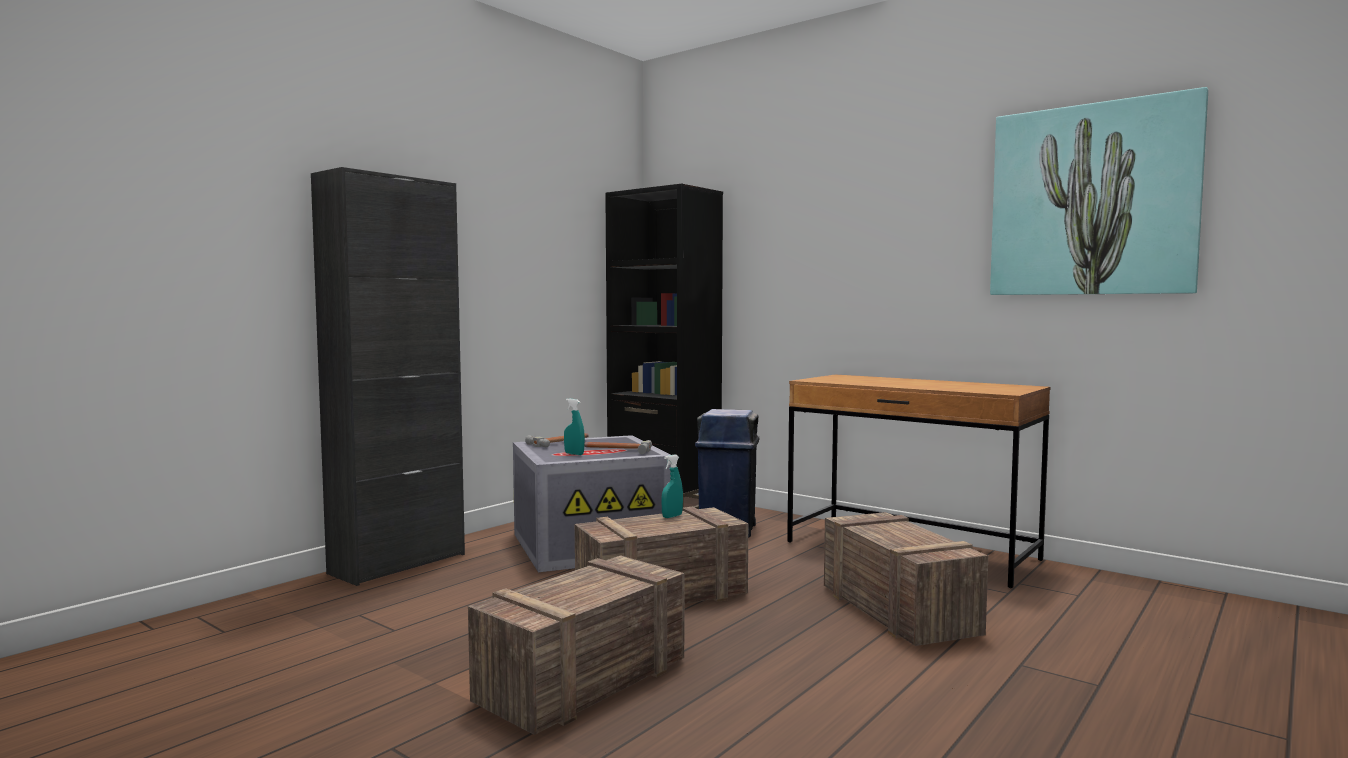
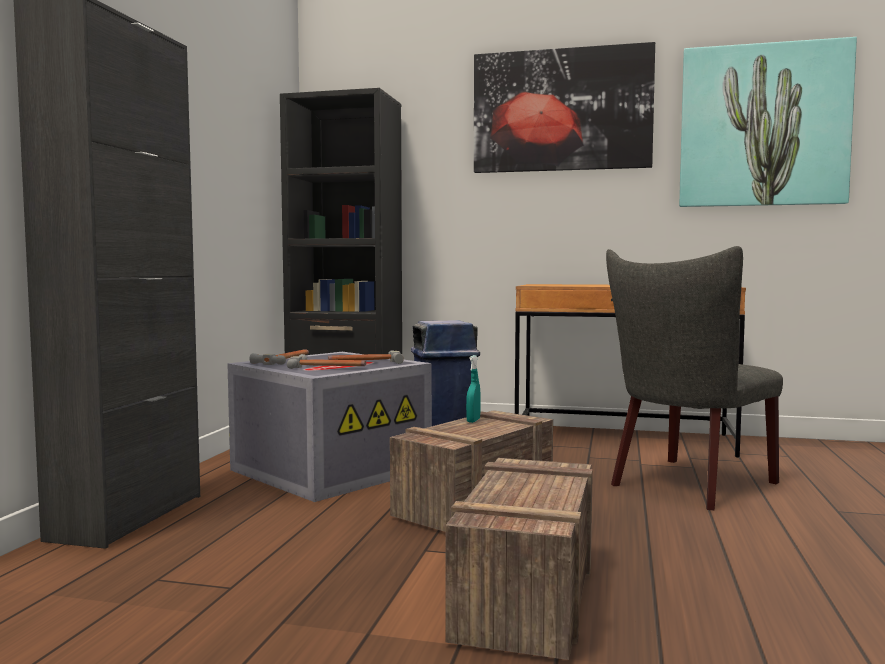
camera: 25 degrees left, 0 degrees up
turquoise spray bottle [564,398,585,455] -> hammer [287,354,366,369]
crate [824,512,988,646] -> grey chair [606,246,783,510]
none -> picture [474,42,655,173]

